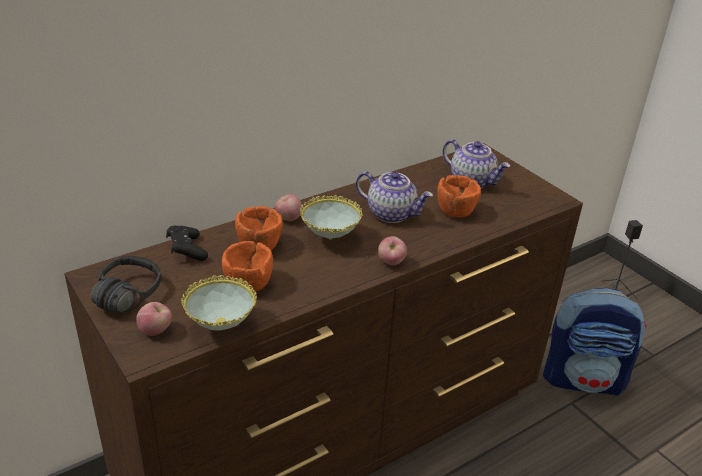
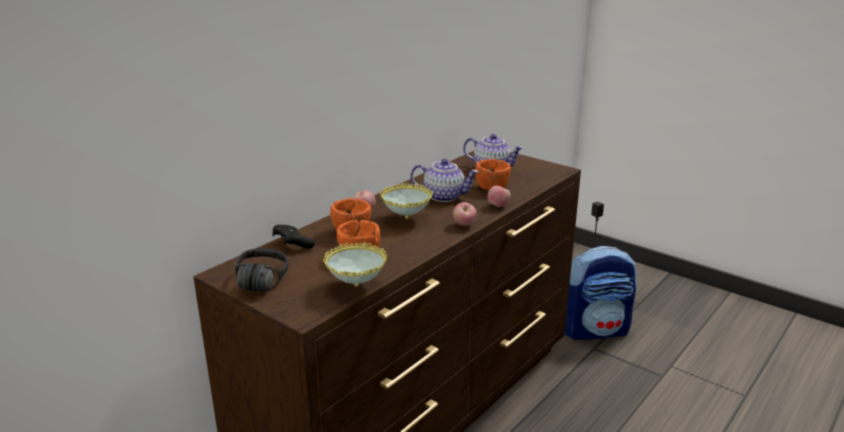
camera: 15 degrees left, 10 degrees down
apple [136,302,172,336] -> apple moved to [487,185,511,207]

